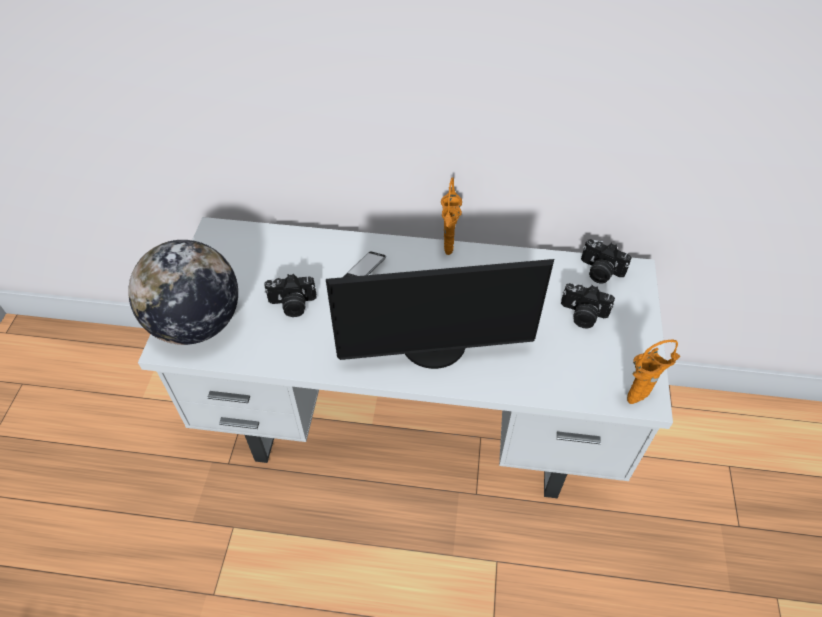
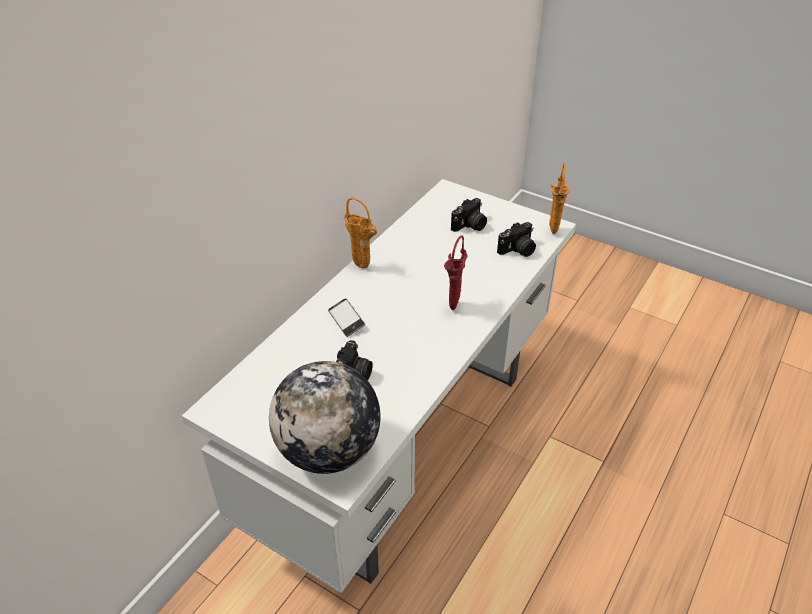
camera: 65 degrees left, 10 degrees down
monitor [326,259,554,369] -> red vase [444,236,468,310]
camera [581,239,632,284] -> camera moved to [497,222,536,257]

